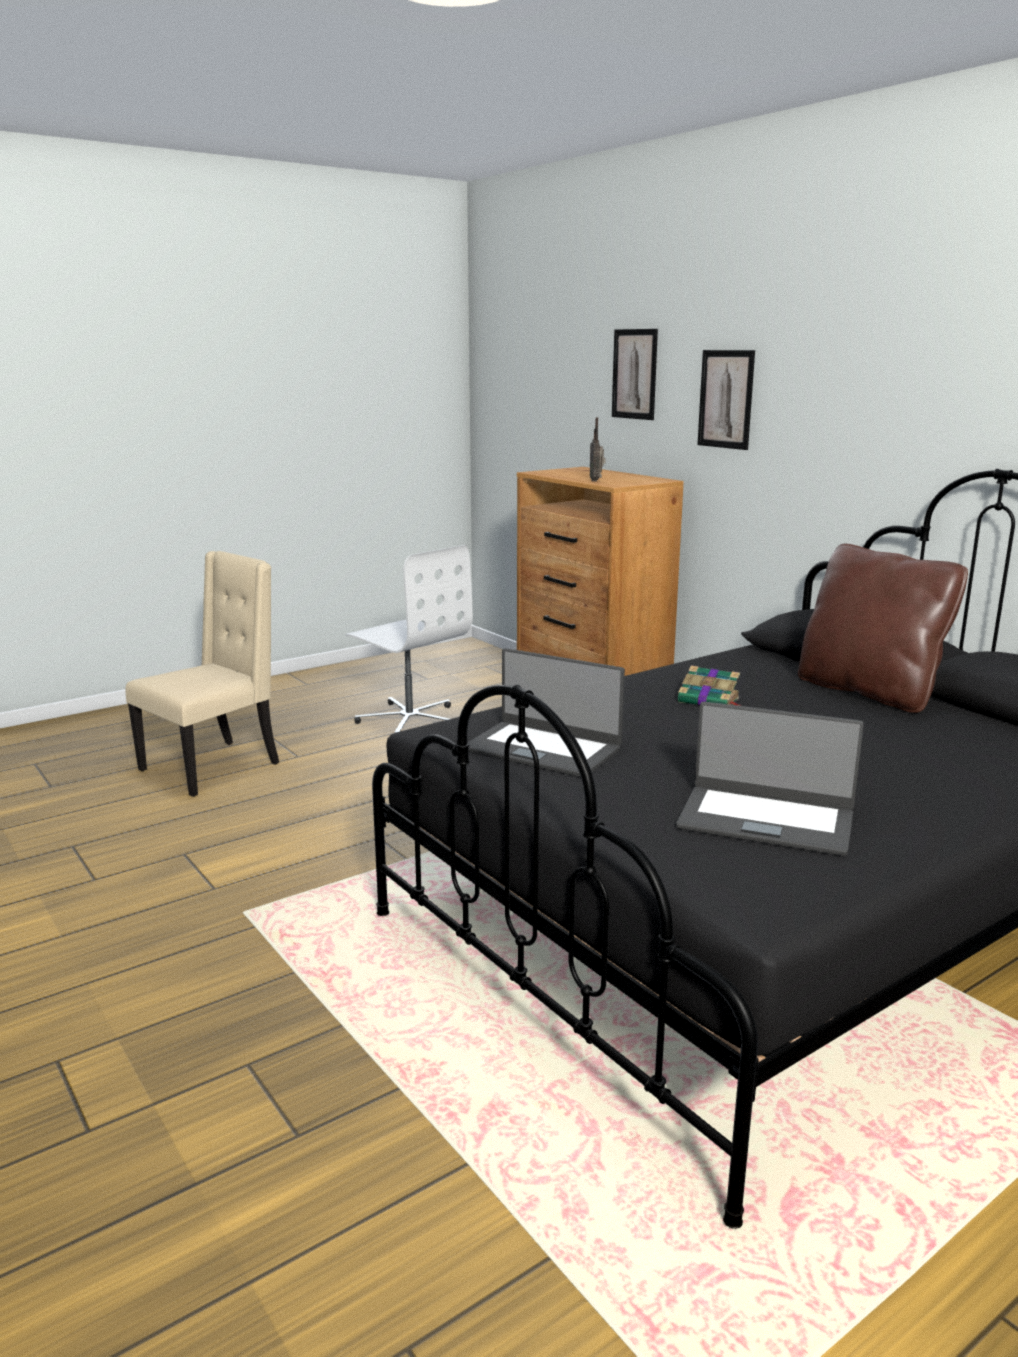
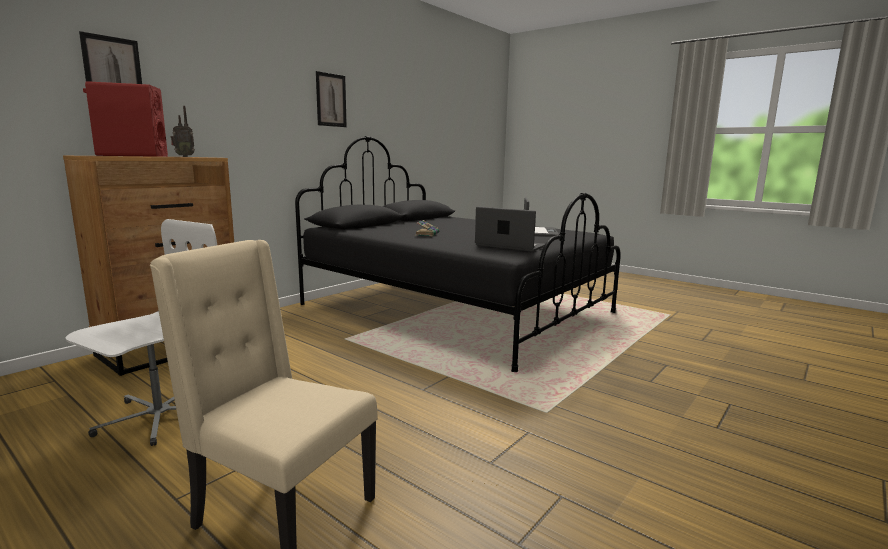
camera: 105 degrees left, 5 degrees down
laptop [467,648,625,777] -> laptop turned 75 degrees counterclockwise [475,207,545,252]
picture [697,350,755,450] -> picture moved to [316,71,347,127]
brown pillow [798,544,968,713] -> none
none -> red speaker [83,81,168,157]

